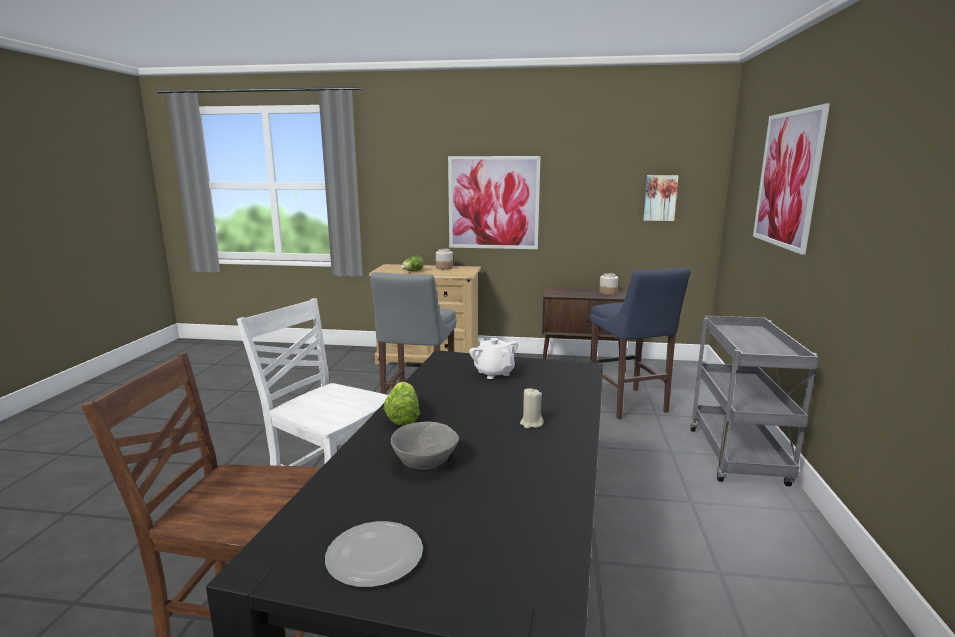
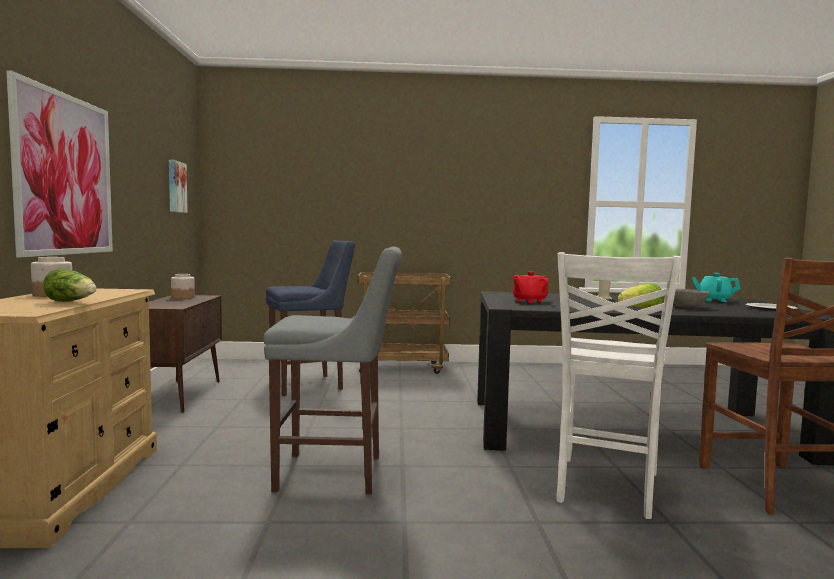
camera: 100 degrees left, 10 degrees down
white teapot [469,338,518,379] -> red teapot [513,271,549,303]
grey cart [690,316,819,486] -> brown cart [358,272,451,374]
picture [753,104,830,255] -> none
none -> turquoise teapot [691,273,741,302]

